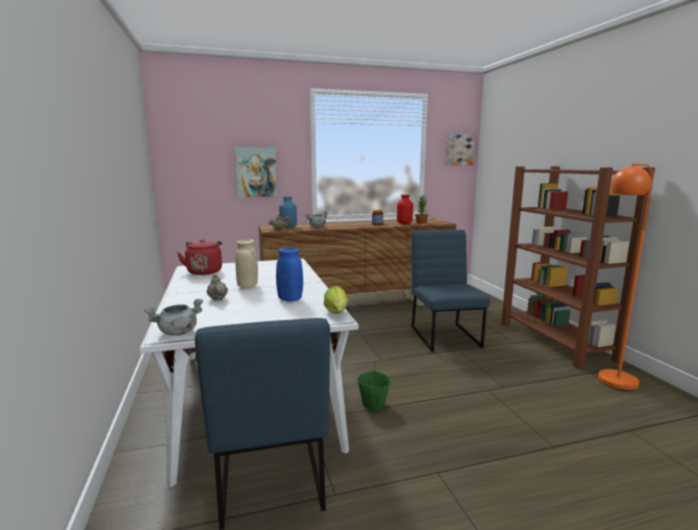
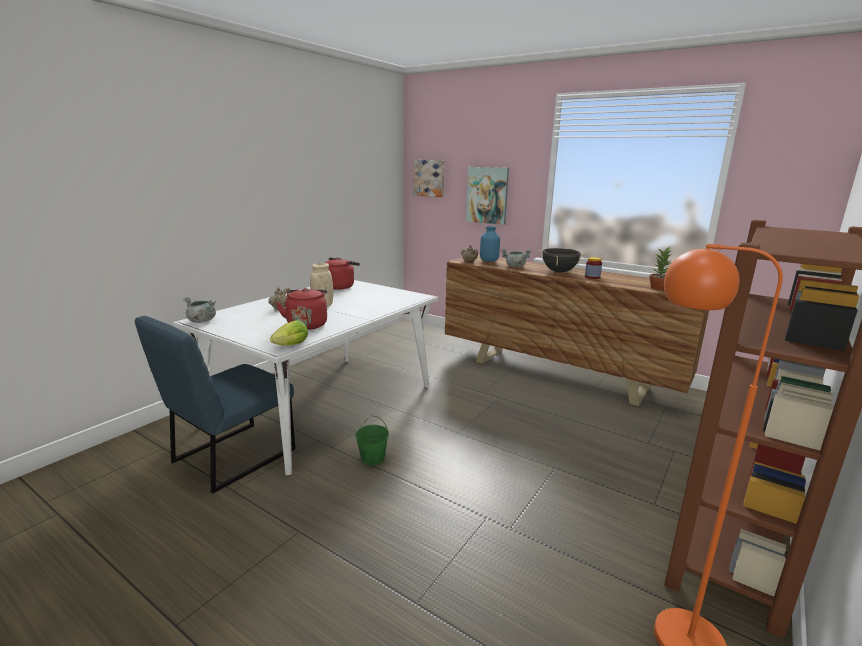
camera: 50 degrees right, 5 degrees up
blue vase [276,248,303,302] -> red kettle [276,288,327,330]
red vase [397,195,413,224] -> none
blue chair [411,230,490,352] -> none
picture [445,134,475,165] -> picture moved to [413,160,445,197]
none -> black cooking pot [538,248,585,272]

